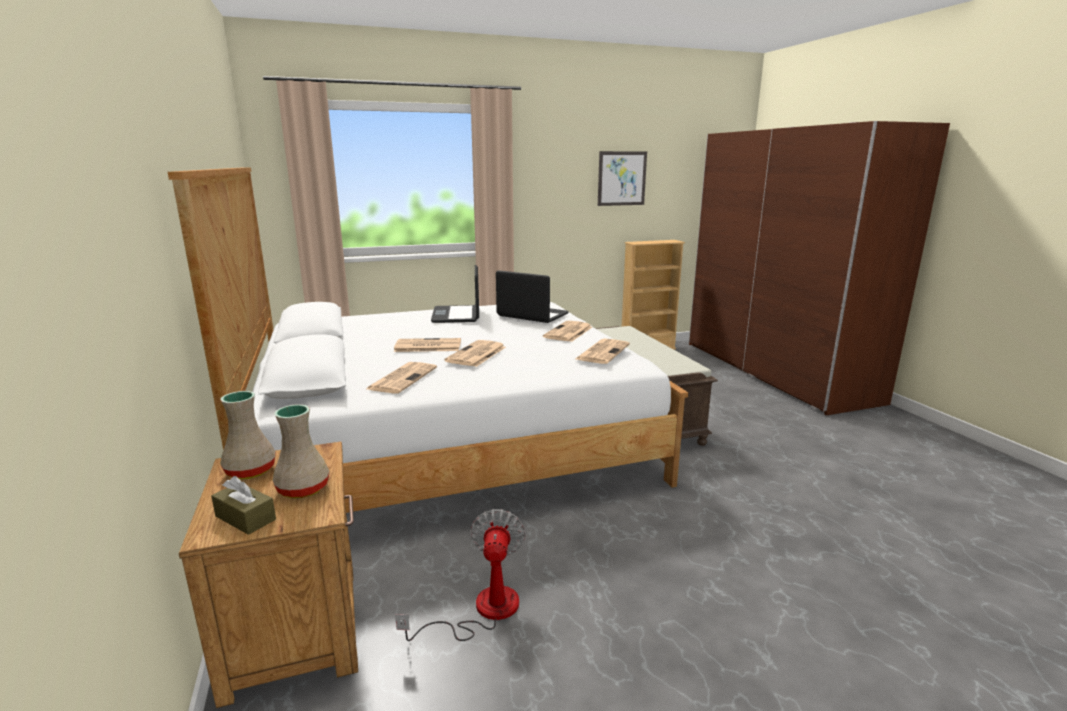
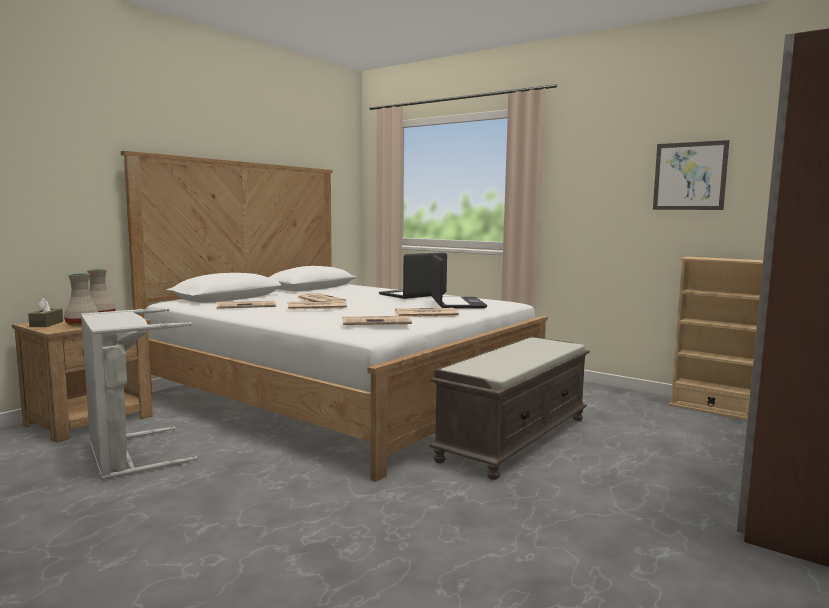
camera: 55 degrees right, 10 degrees down
fan [395,509,525,641] -> grey laundry basket [81,308,198,480]

